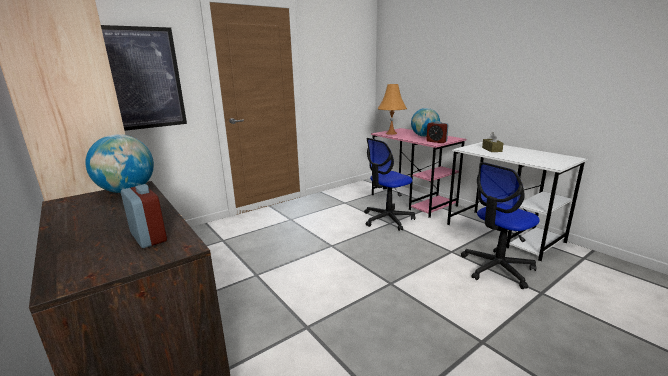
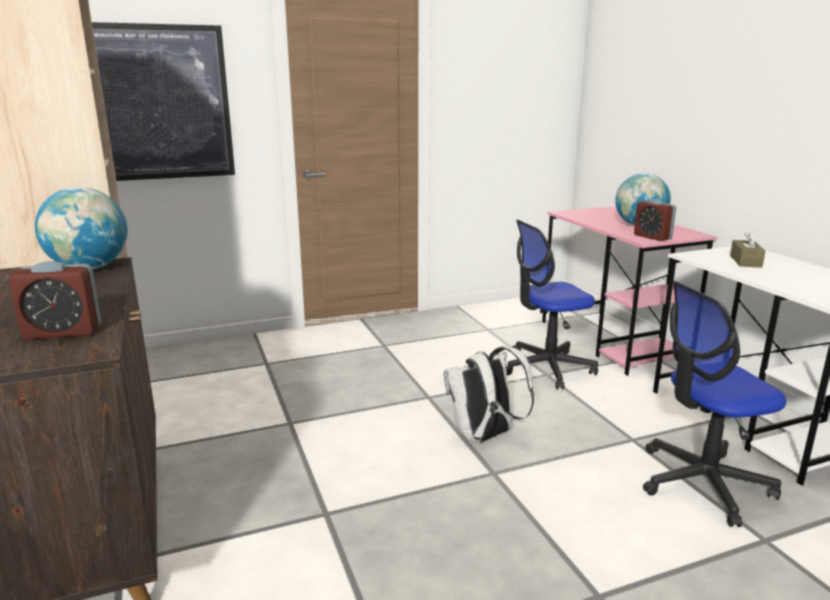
camera: 15 degrees right, 0 degrees up
alarm clock [121,184,167,248] -> alarm clock turned 105 degrees clockwise [9,261,101,339]
orange table lamp [378,84,407,135] -> none
none -> white backpack [444,346,534,444]

